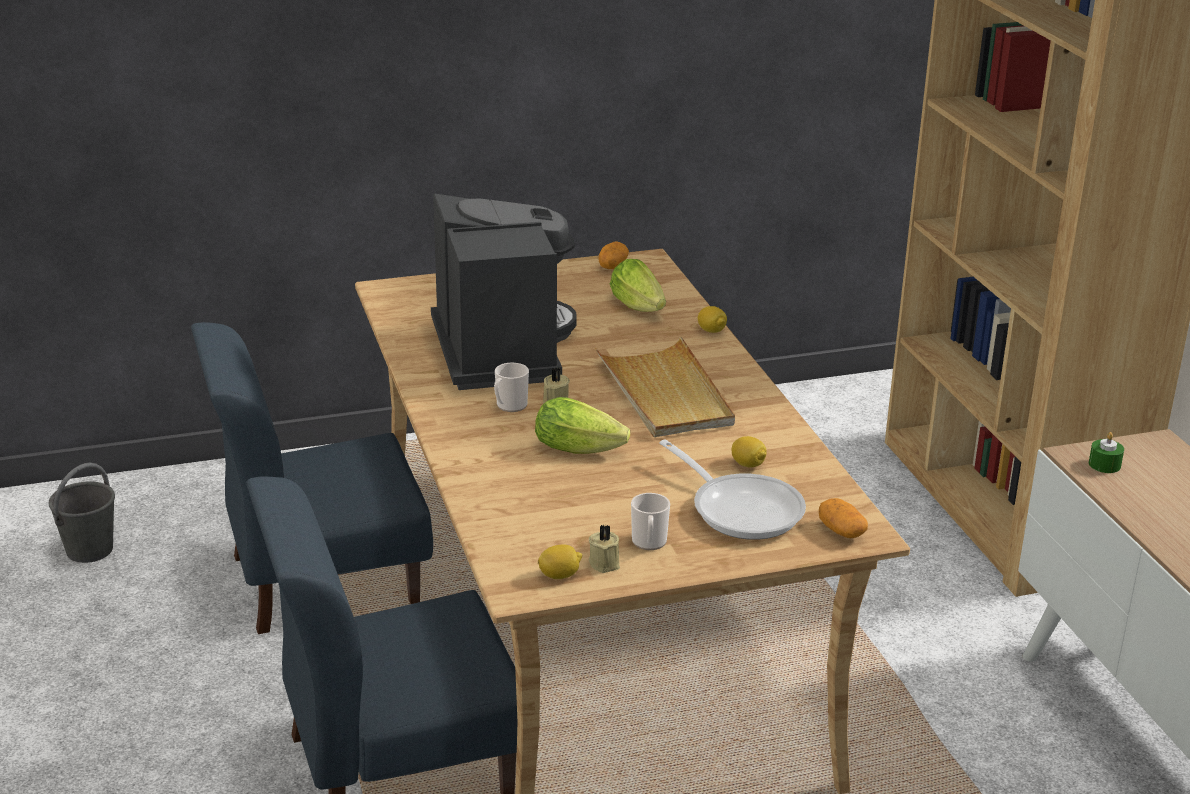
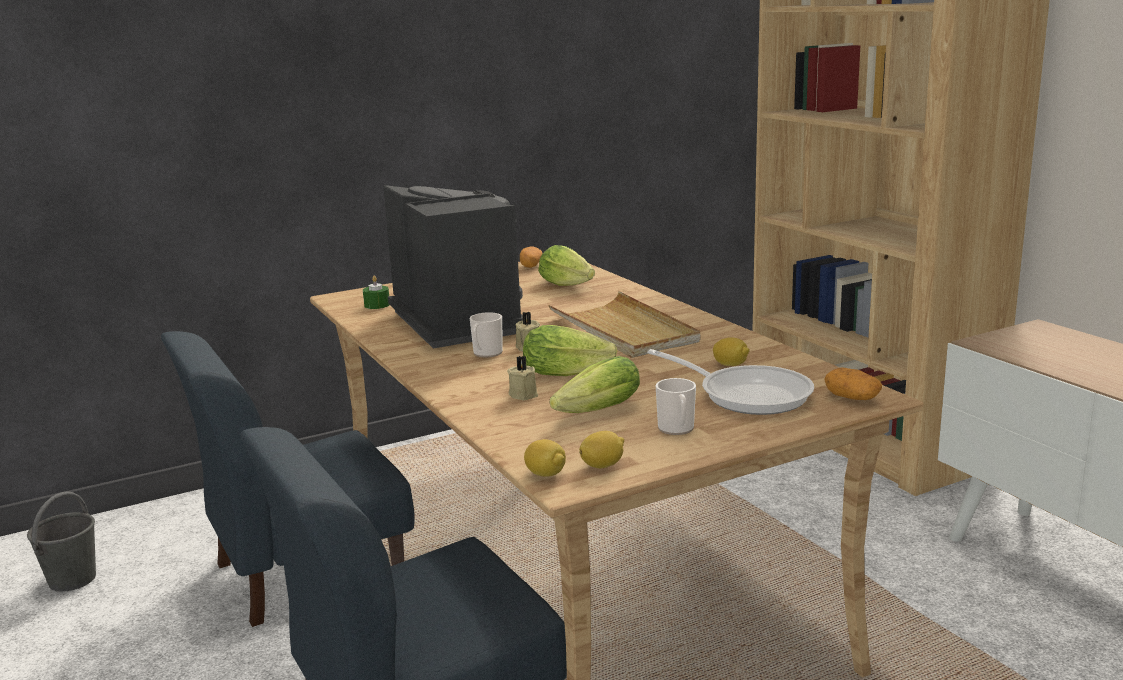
camera: 10 degrees left, 10 degrees down
beige candle [589,525,620,573] -> beige candle moved to [507,356,538,400]
lemon [698,306,727,333] -> lemon moved to [524,439,566,477]
green candle [1089,432,1124,473] -> green candle moved to [363,275,389,309]
none -> lettuce [550,356,640,413]

